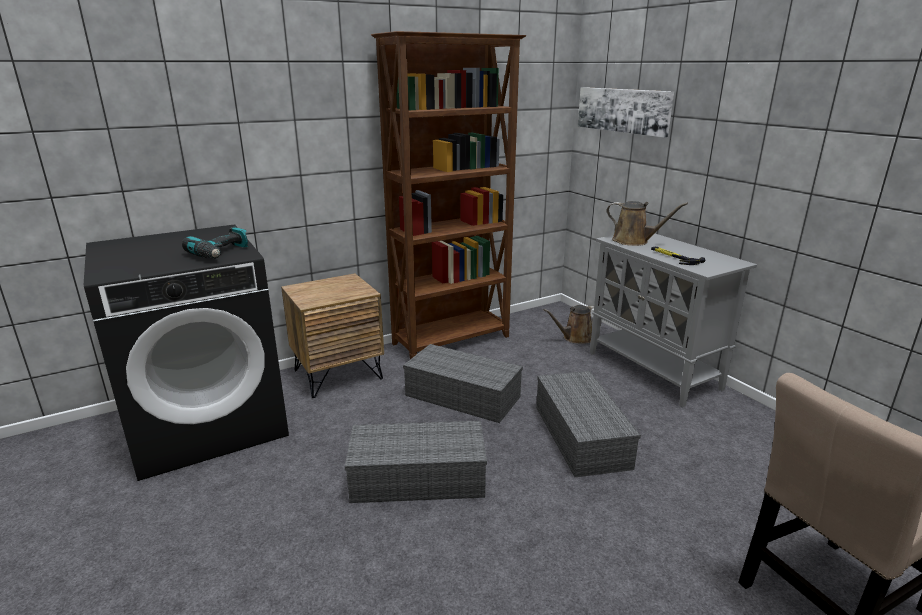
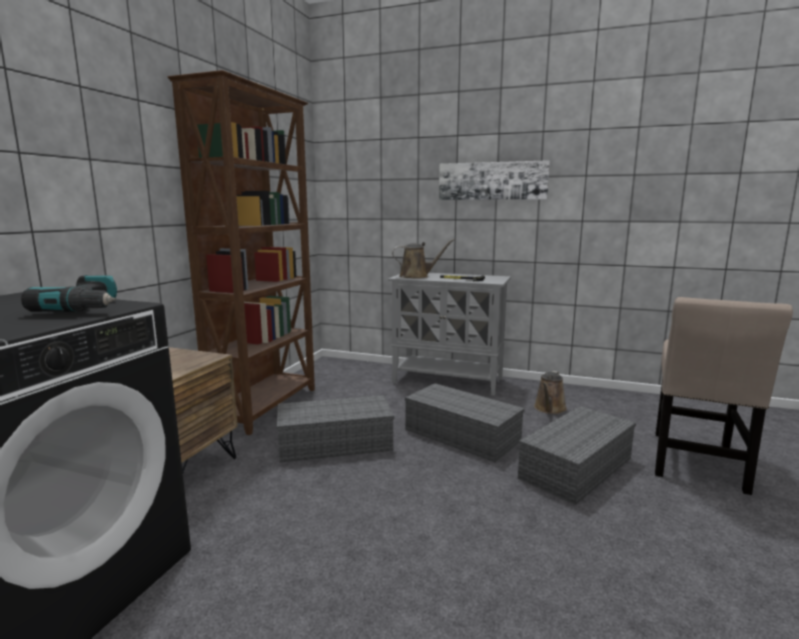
camera: 40 degrees left, 10 degrees down
grey storage box [345,421,487,503] -> grey storage box moved to [518,406,636,505]
brown watering can [544,305,594,344] -> brown watering can moved to [534,371,567,414]
picture [578,87,674,138] -> picture moved to [439,160,550,200]

